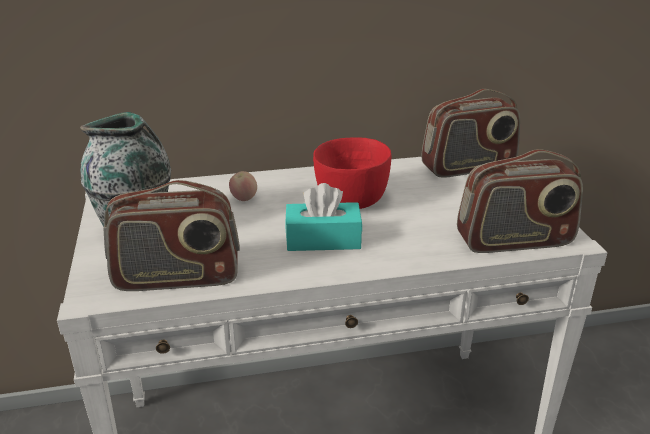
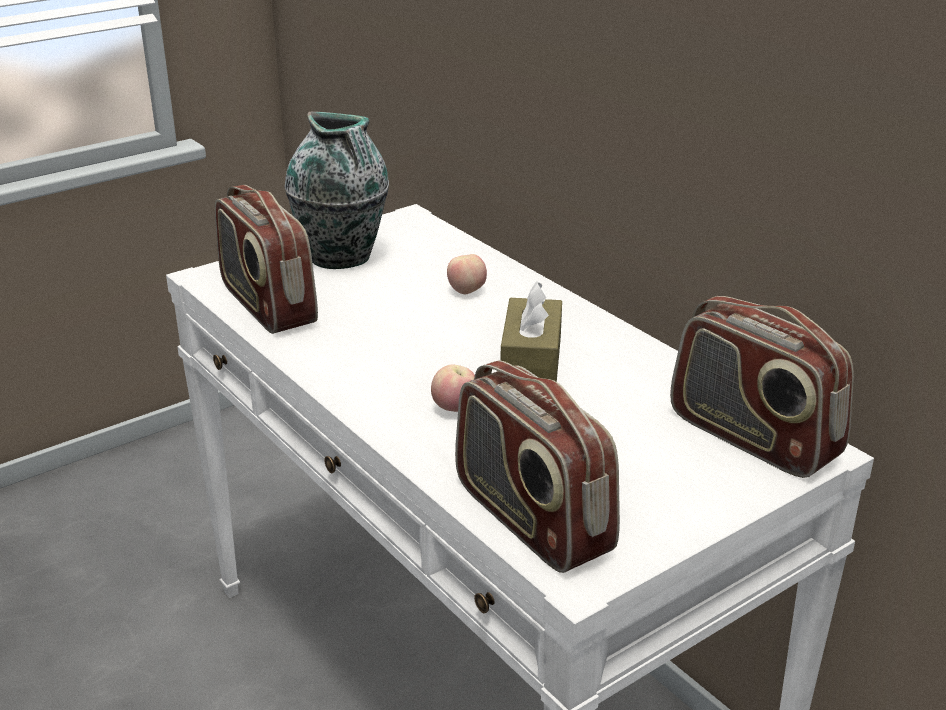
camera: 65 degrees right, 0 degrees up
turquoise tissue box [286,183,362,251] -> none
red bowl [313,137,392,209] -> brown tissue box [501,281,562,382]
none -> apple [431,364,475,412]

